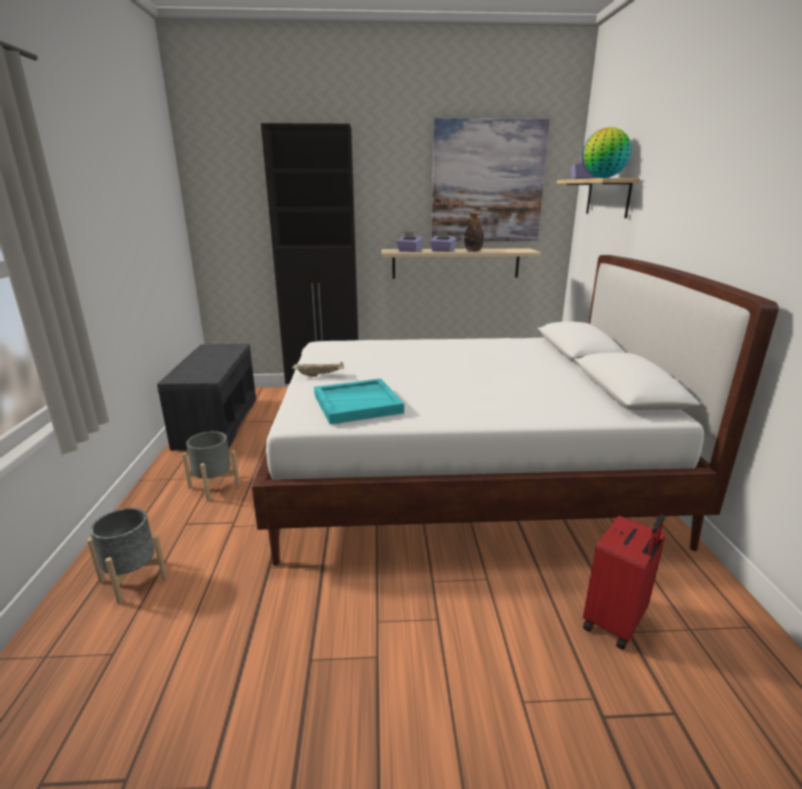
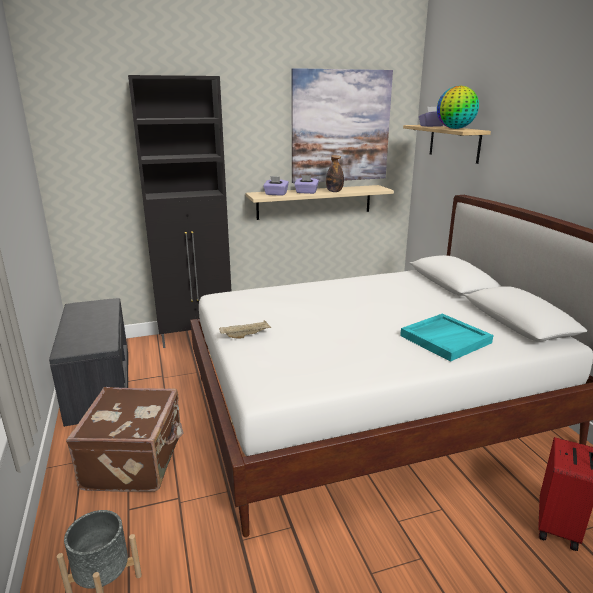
camera: 15 degrees left, 0 degrees up
grey planter [182,431,240,501] -> brown suitcase [66,387,184,492]
turquoise tray [314,378,404,424] -> turquoise tray moved to [400,314,493,362]

